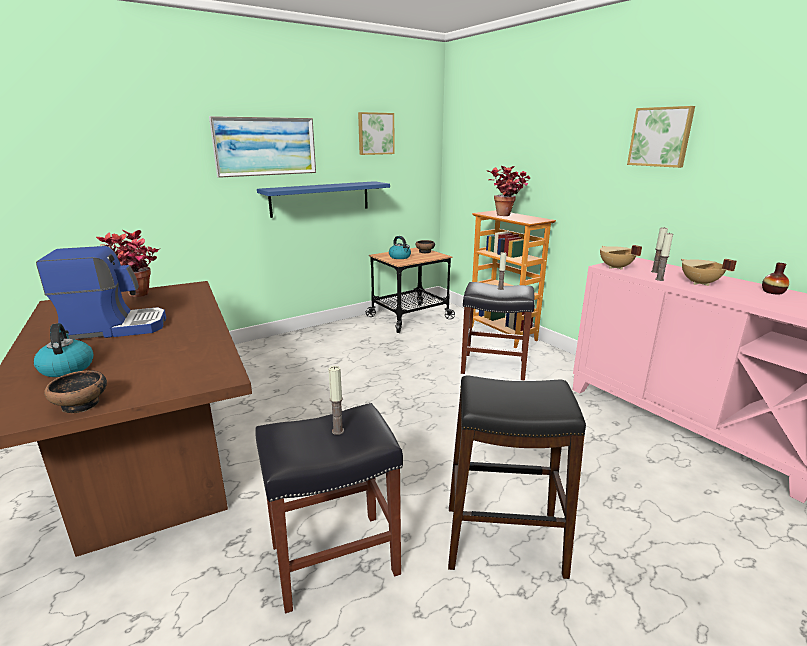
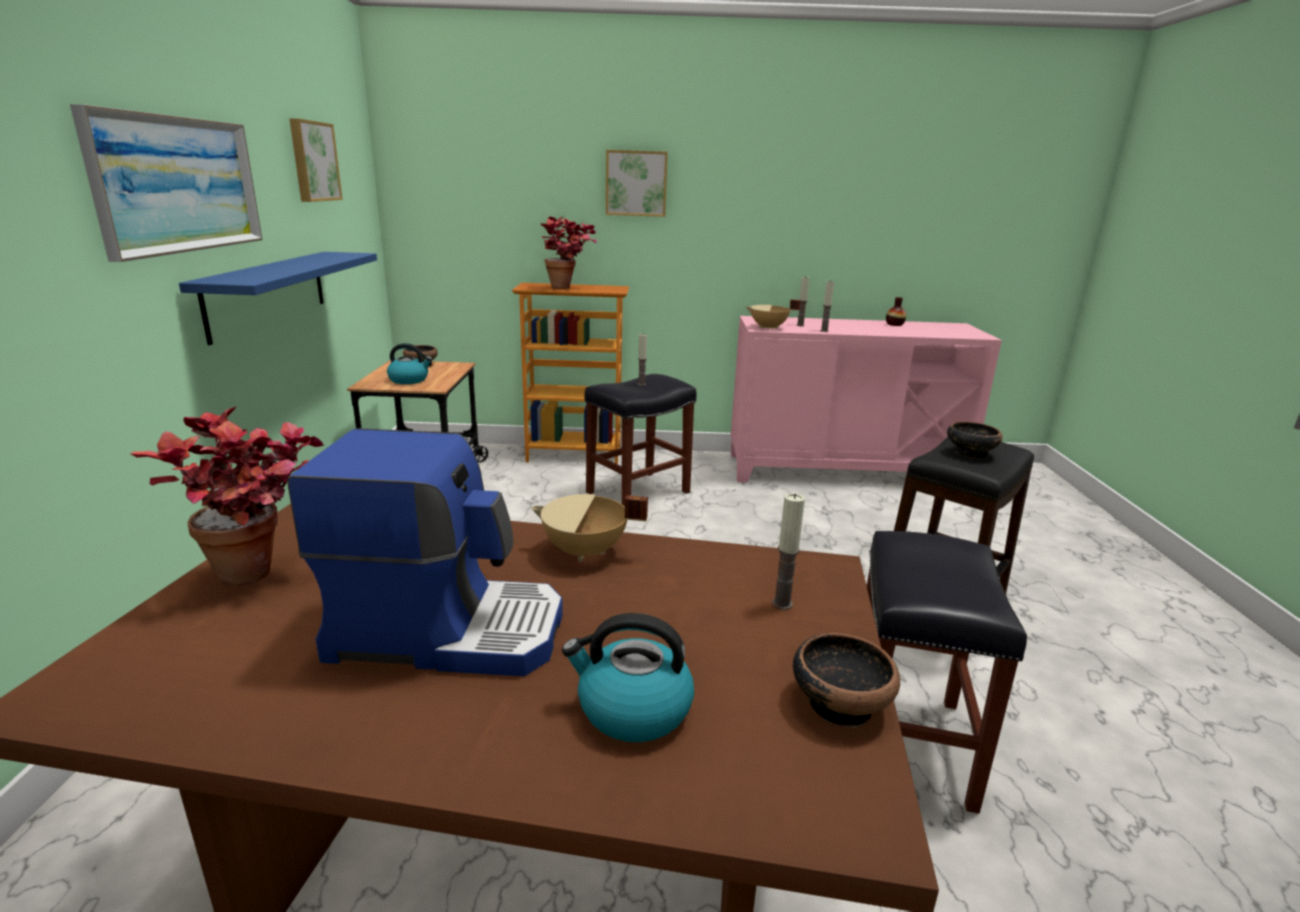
camera: 55 degrees left, 0 degrees up
coffee machine [36,246,166,339] -> coffee machine turned 75 degrees clockwise [287,428,563,676]
candle [328,366,344,435] -> candle moved to [772,493,805,610]
picture [627,106,695,168] -> picture moved to [606,150,668,217]
beige cooking pot [681,259,737,286] -> beige cooking pot moved to [531,494,648,562]
none -> bowl [947,421,1003,459]

